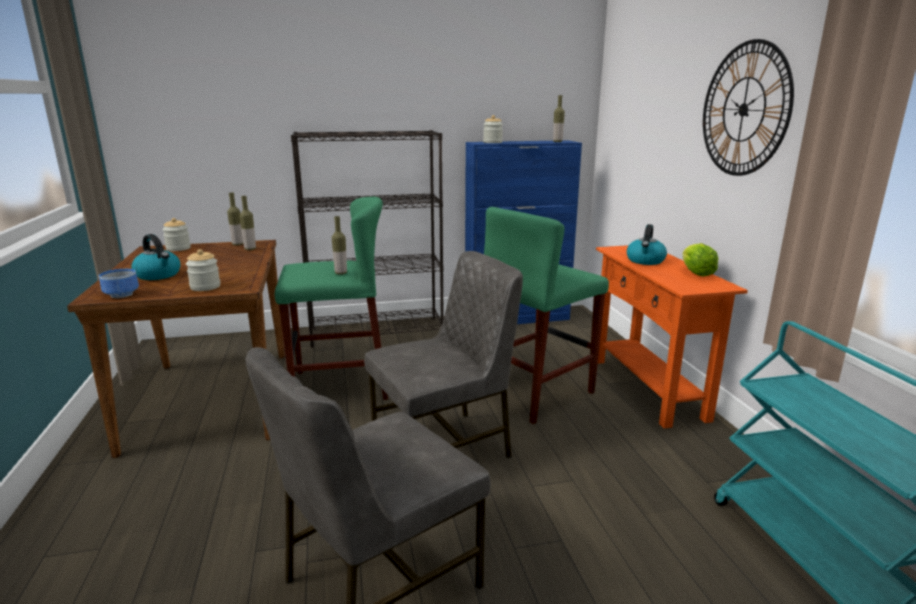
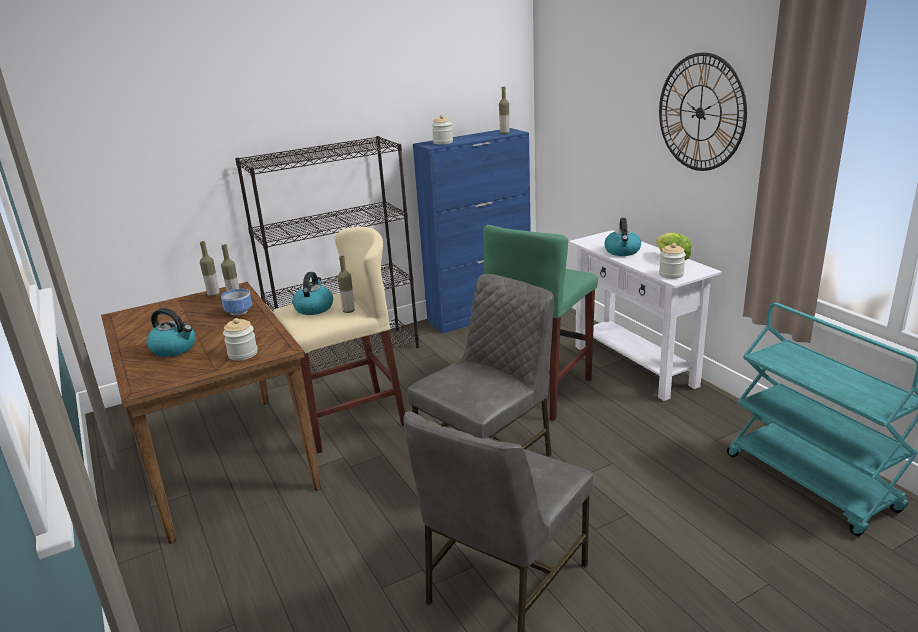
camera: 15 degrees left, 5 degrees up
bowl [99,269,139,298] -> bowl moved to [221,289,252,316]
jar [162,218,191,251] -> jar moved to [659,243,686,279]
green stool [275,197,388,400] -> beige stool [273,227,405,453]
orange console table [596,245,748,429] -> white console table [569,230,722,401]
none -> kettle [292,272,333,315]

